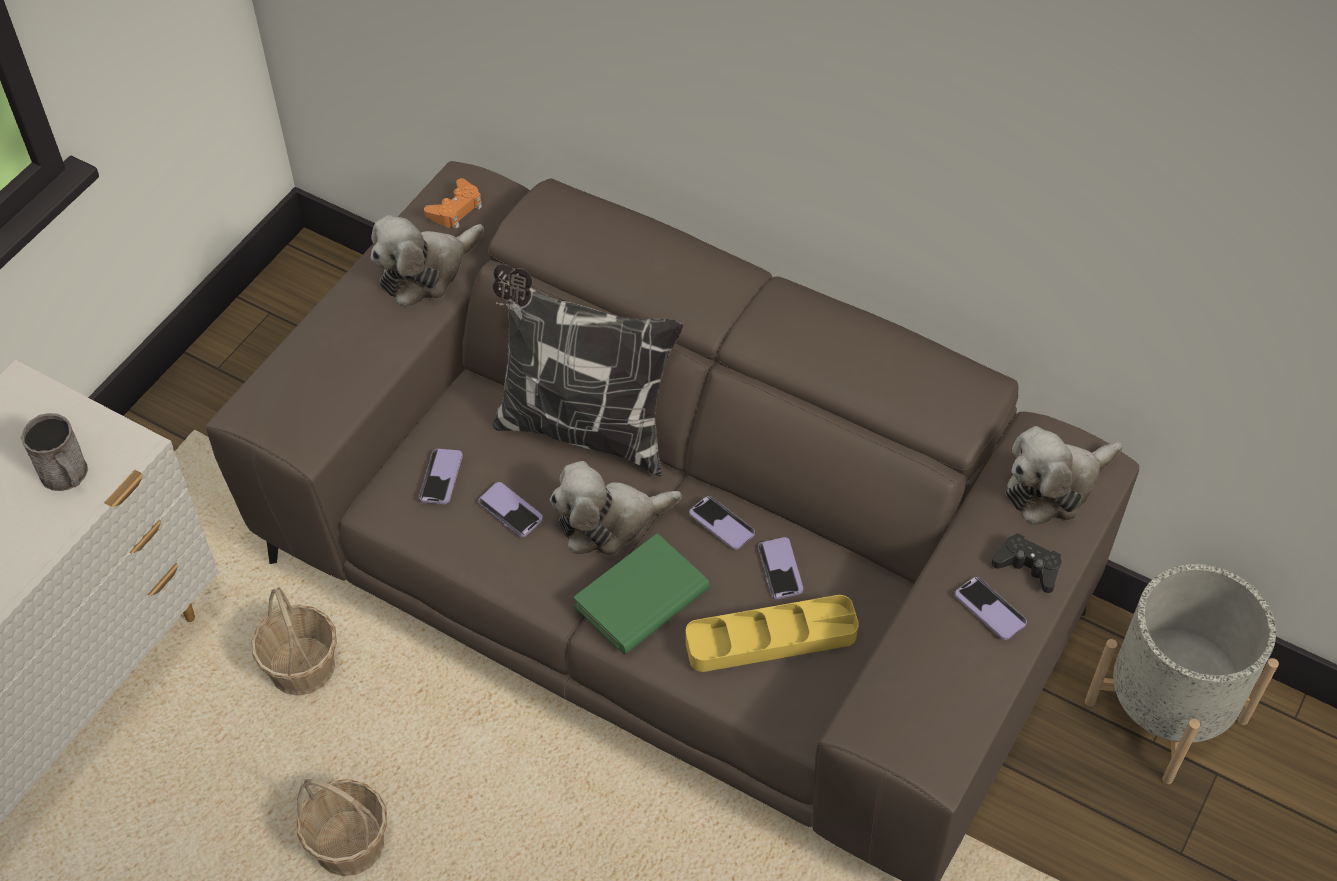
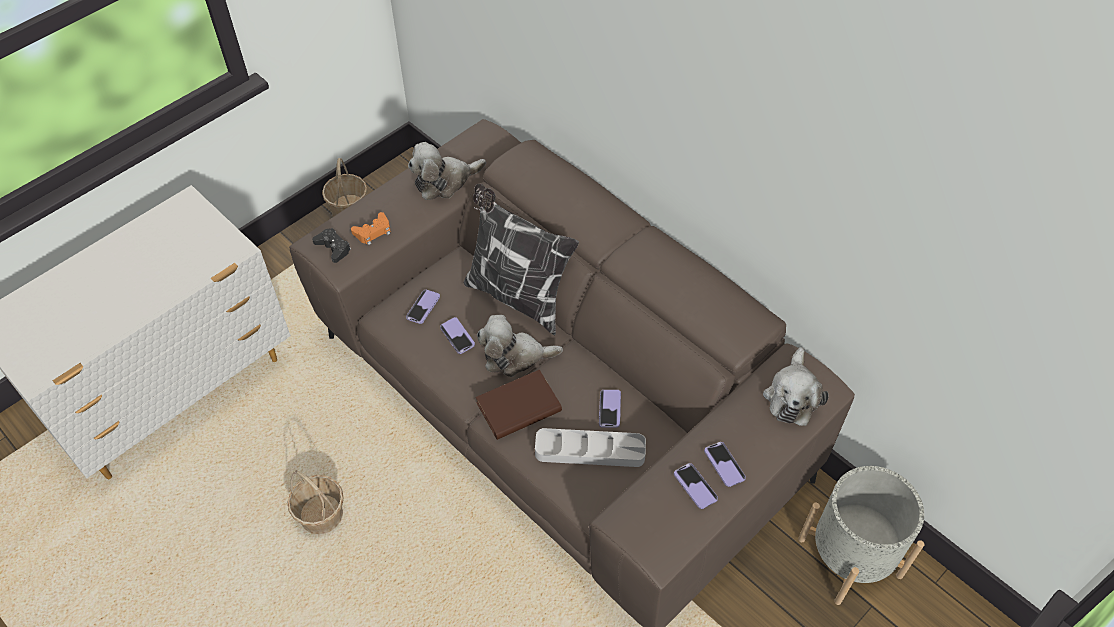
camera: 15 degrees right, 0 degrees up
grey mug [20,413,88,491] -> none
basket [251,587,337,696] -> basket moved to [322,158,368,217]
orange game controller [424,178,482,229] -> orange game controller moved to [351,212,391,245]
green book [573,533,710,655] -> brown book [476,370,562,440]
yellow tray [685,595,859,672] -> grey tray [535,428,646,467]
phone [689,496,755,550] -> phone moved to [674,463,718,509]
black game controller [992,533,1062,593] -> black game controller moved to [312,228,351,263]
plush toy [1005,426,1123,525] -> plush toy turned 60 degrees counterclockwise [763,347,829,426]

